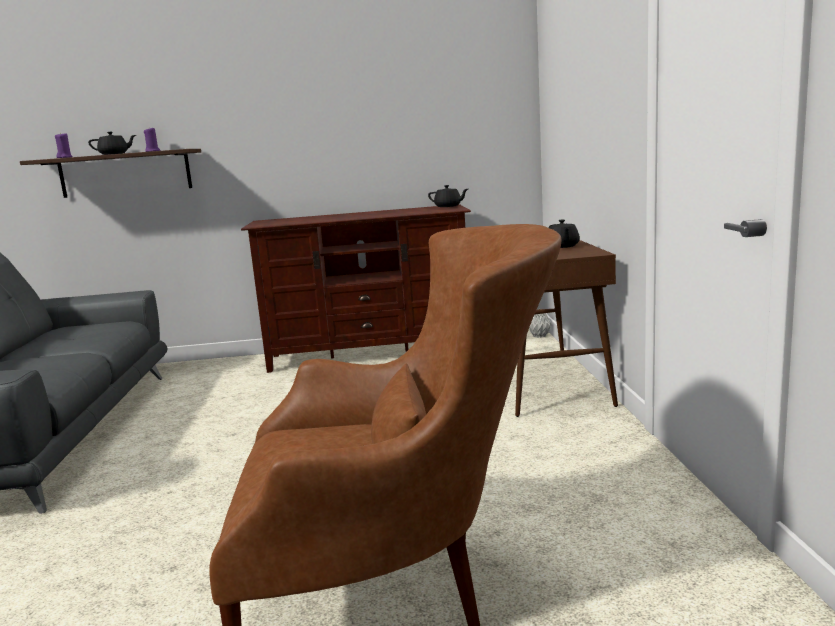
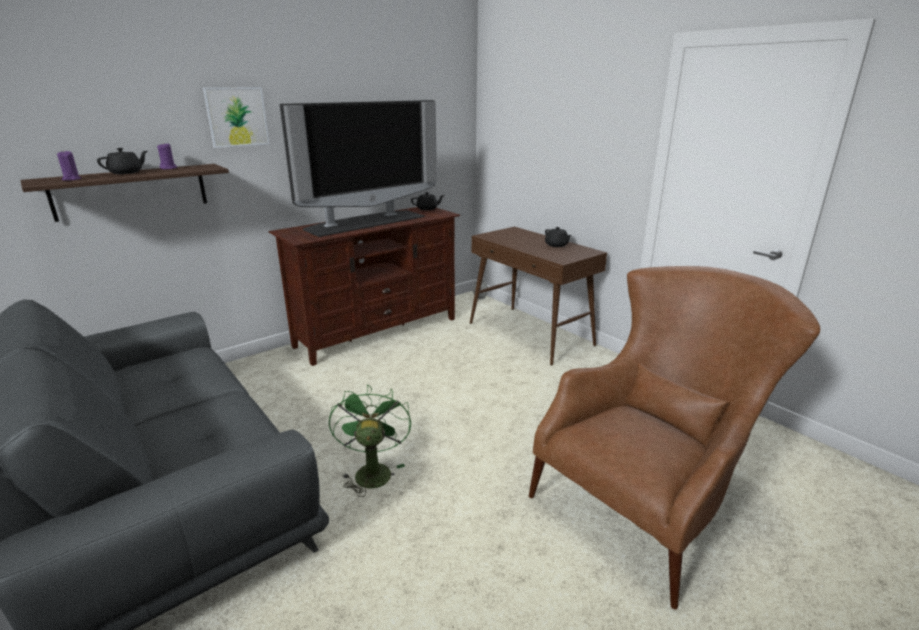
camera: 35 degrees left, 10 degrees up
none -> picture [203,87,270,148]
none -> television [280,100,437,237]
none -> green fan [329,384,411,497]

